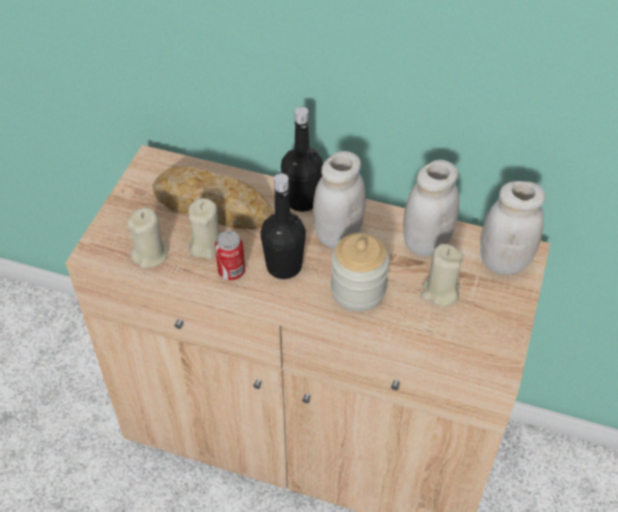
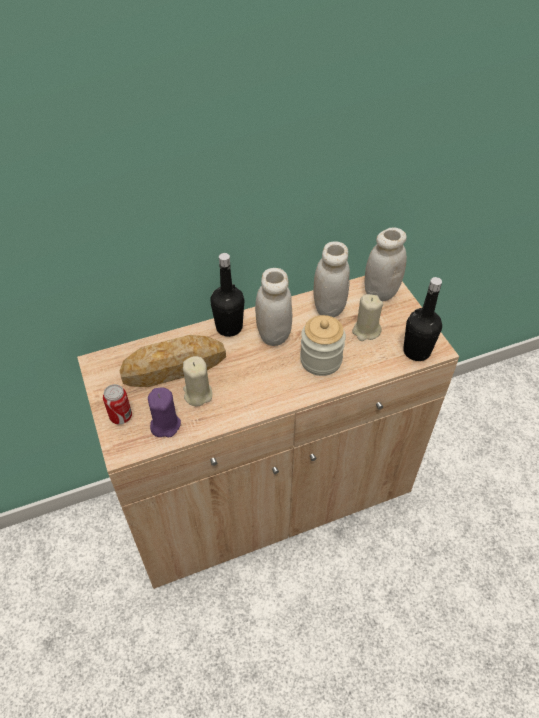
camera: 40 degrees left, 0 degrees up
beige candle [127,207,169,269] -> purple candle [148,387,181,437]
can [215,231,245,280] -> can moved to [103,384,132,424]
black bottle [260,173,306,279] -> black bottle moved to [403,277,442,361]

